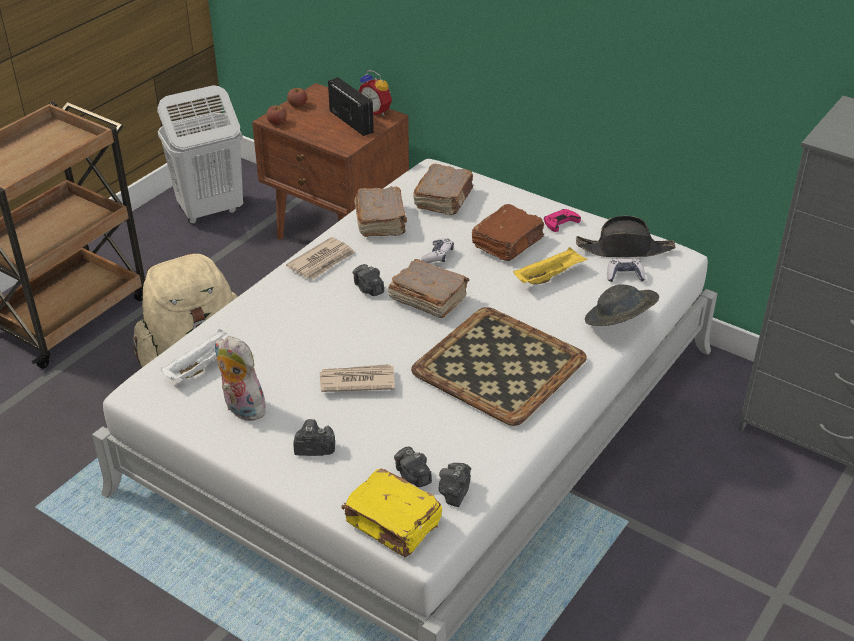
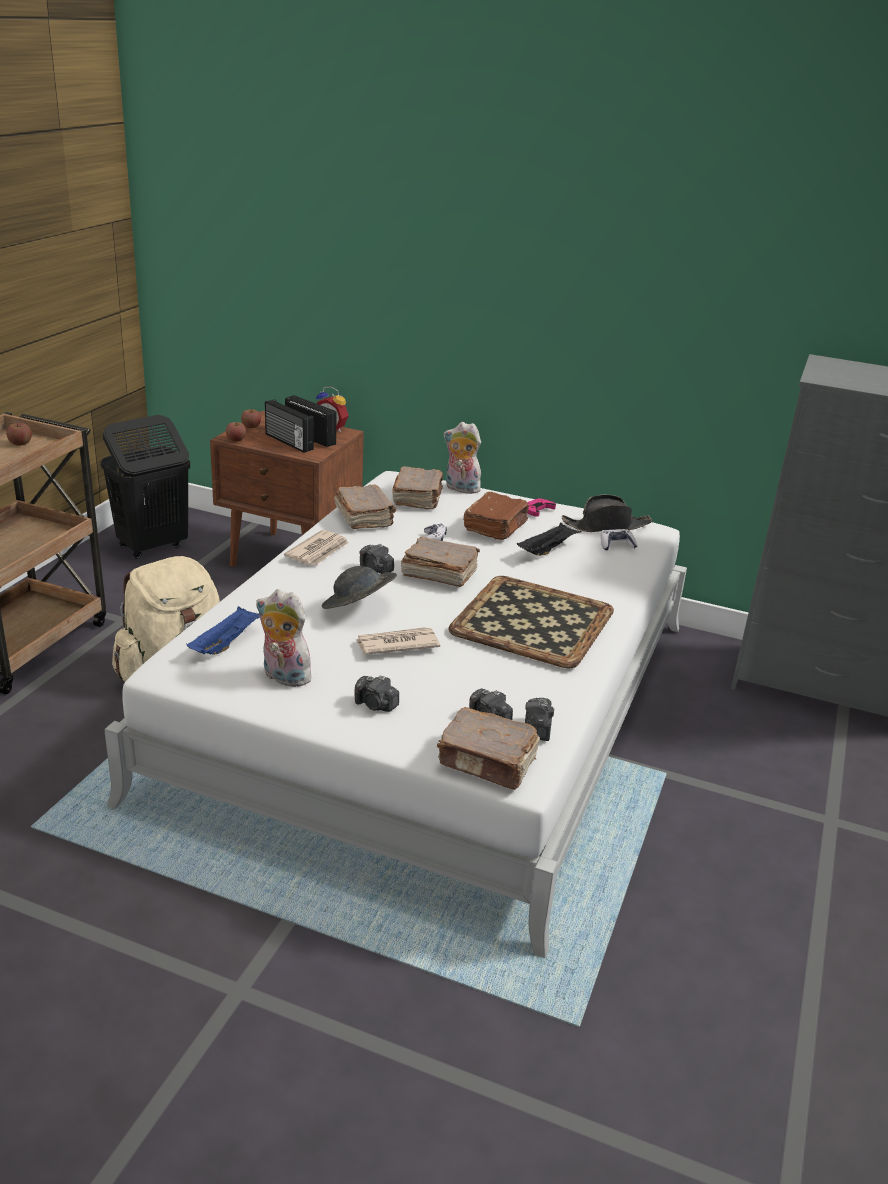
camera: 15 degrees left, 10 degrees down
white laundry basket [157,85,243,224] -> black laundry basket [100,415,190,559]
white tray [161,329,238,381] -> blue tray [186,606,260,655]
camera [293,419,335,456] -> camera turned 135 degrees counterclockwise [354,675,399,712]
yellow book [341,469,442,558] -> brown book [437,707,540,790]
yellow tray [513,247,588,285] -> black tray [517,523,581,556]
grey hat [585,285,659,326] -> grey hat moved to [322,566,397,609]
none -> apple [6,423,32,446]
none -> radio [265,399,314,453]
none -> plush toy [443,422,481,494]

